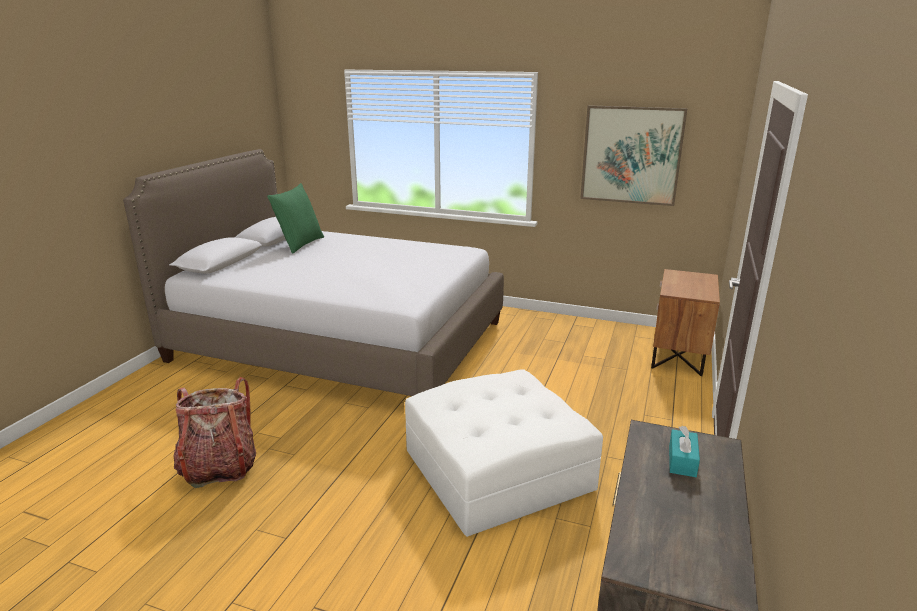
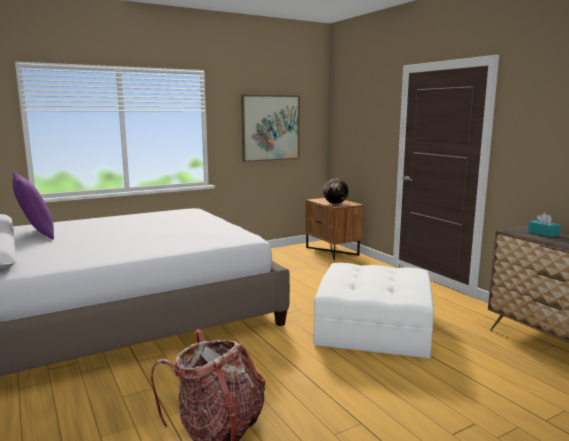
camera: 50 degrees left, 10 degrees down
green pillow [267,183,324,254] -> purple pillow [13,172,54,240]
none -> globe [323,178,348,204]

